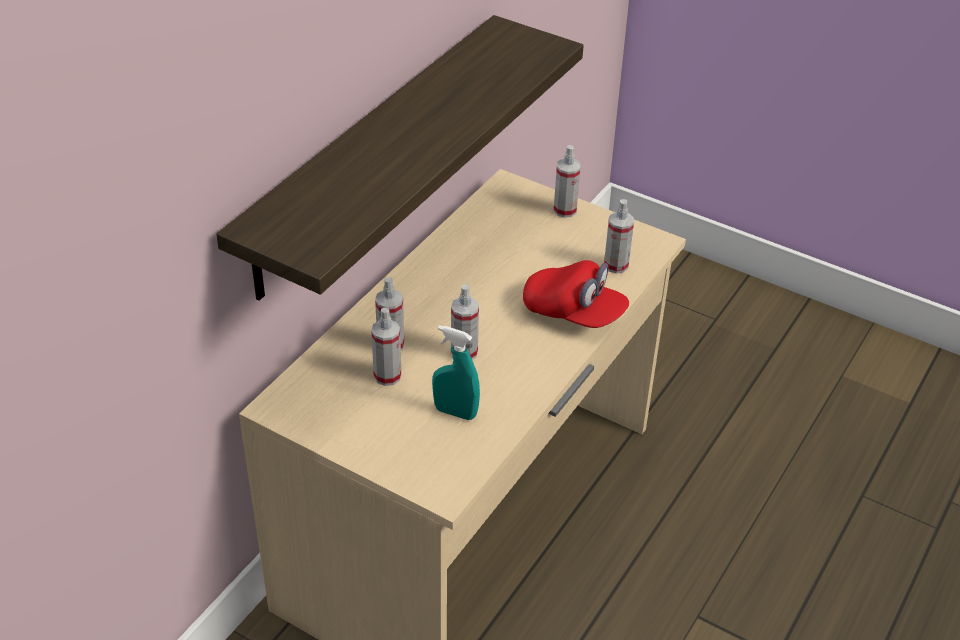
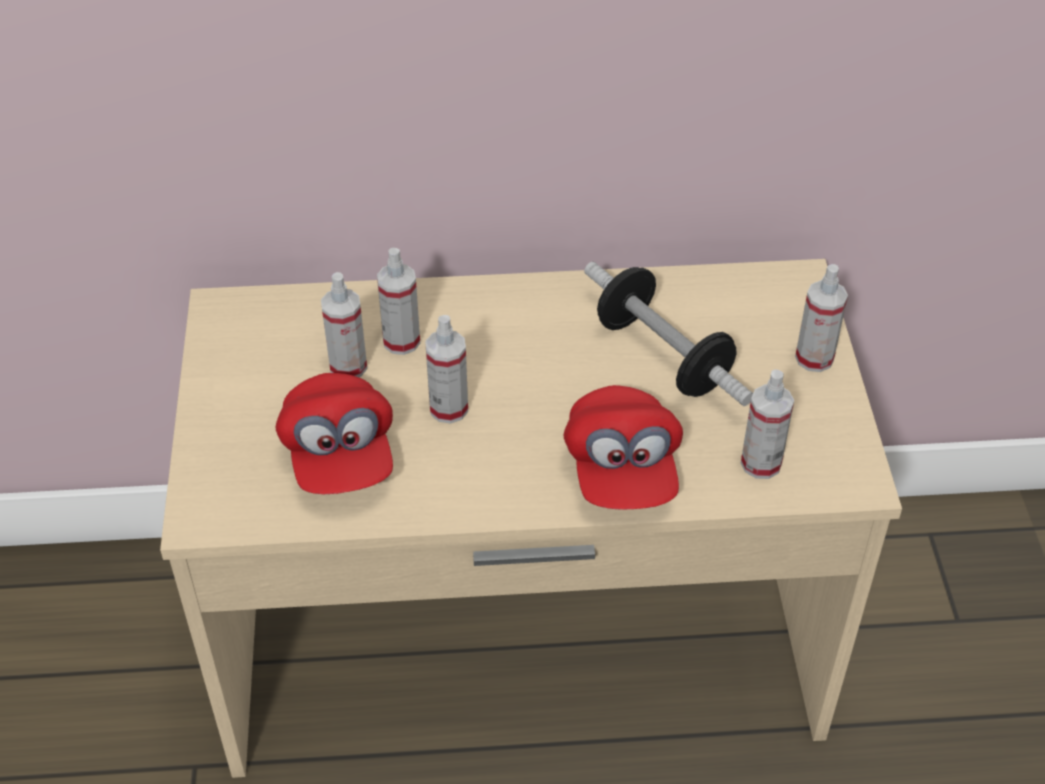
camera: 55 degrees right, 5 degrees up
shelf [216,15,584,301] -> none
turquoise spray bottle [432,325,480,420] -> red cap [276,373,393,494]
none -> dumbbell [584,262,753,406]

